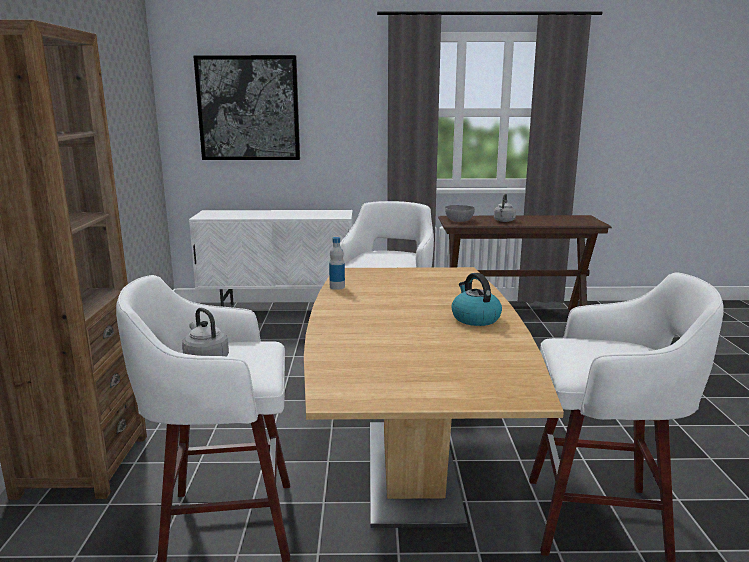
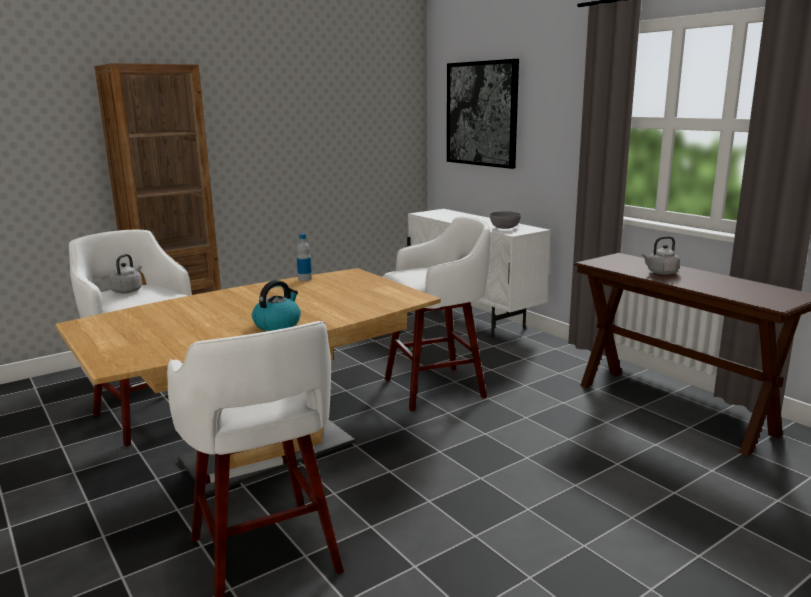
camera: 55 degrees right, 0 degrees up
grey bowl [445,205,475,222] -> grey bowl moved to [490,211,521,229]

